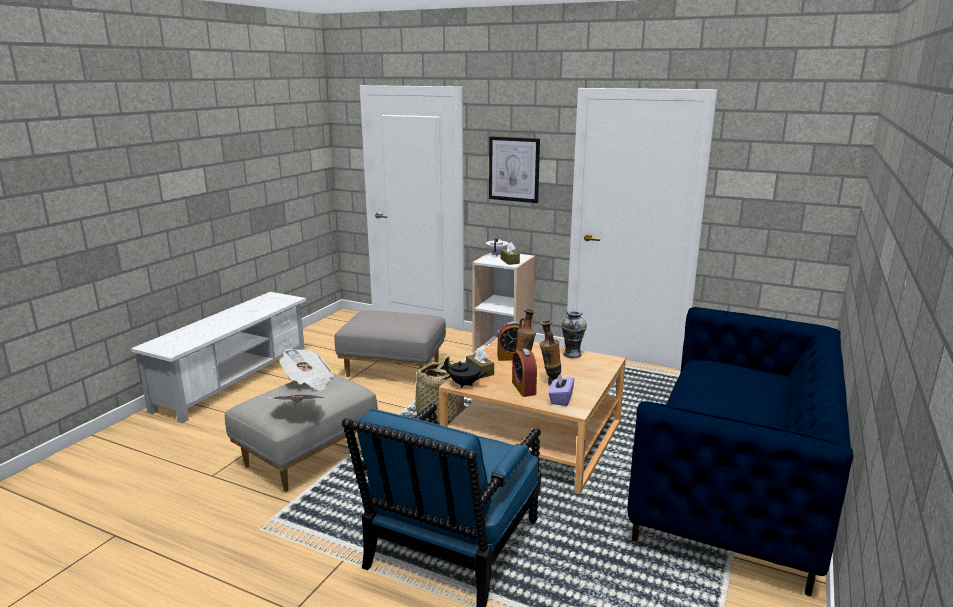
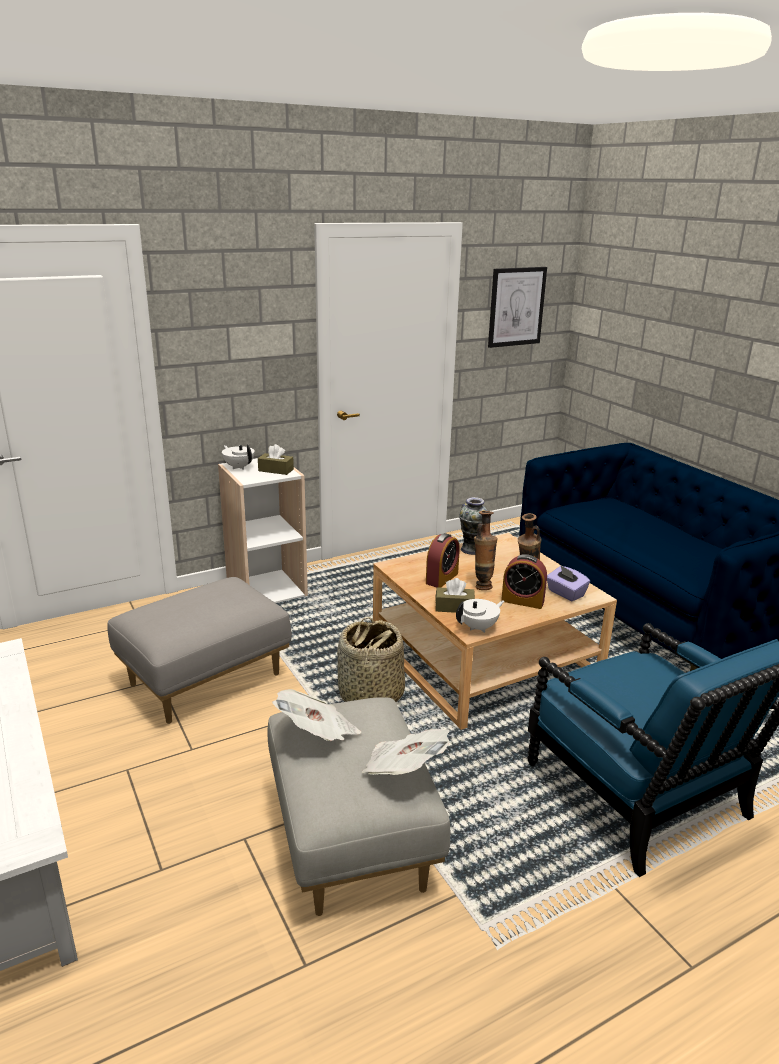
camera: 55 degrees left, 5 degrees up
black teapot [444,356,488,388] -> white teapot [456,599,504,633]
picture [489,136,540,203] -> picture moved to [488,267,547,348]

